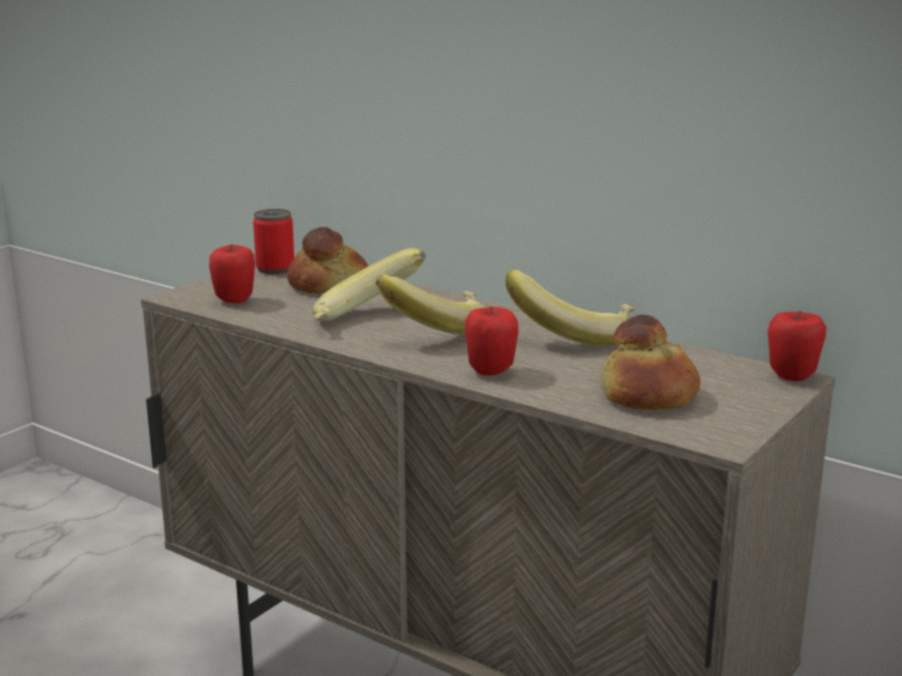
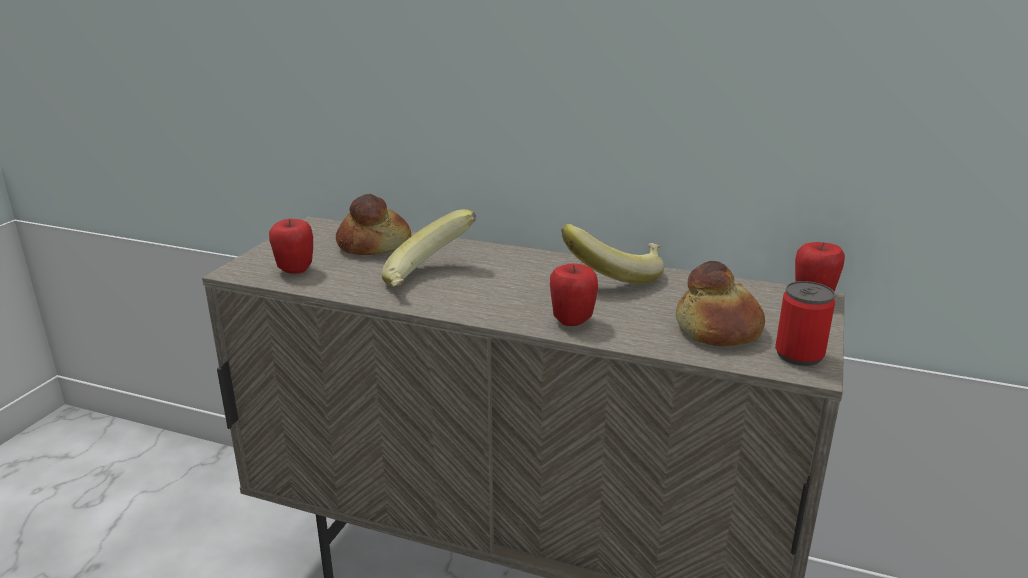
camera: 15 degrees left, 5 degrees up
can [253,209,294,274] -> can moved to [775,281,835,366]
banana [376,274,485,334] -> none

